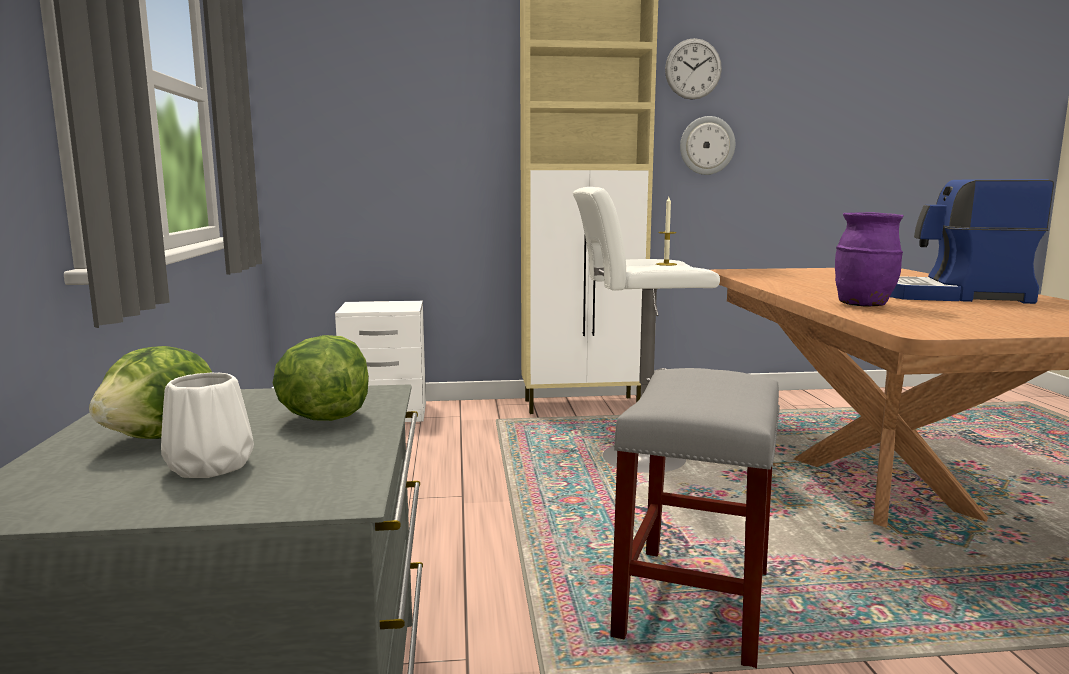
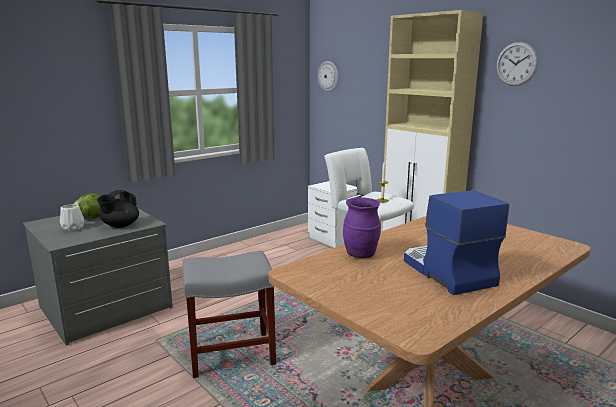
camera: 55 degrees right, 5 degrees up
lettuce [273,335,369,421] -> black teapot [97,190,139,228]
wall clock [680,116,735,175] -> wall clock moved to [318,61,338,92]

